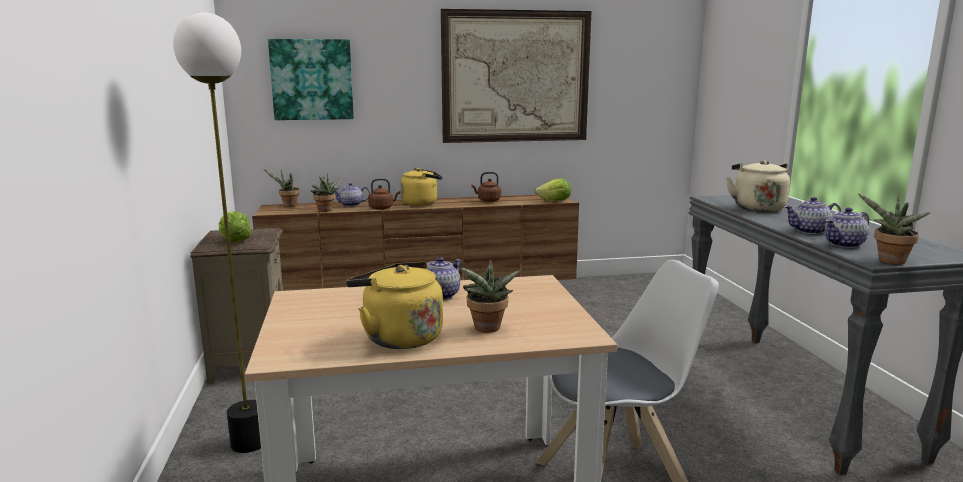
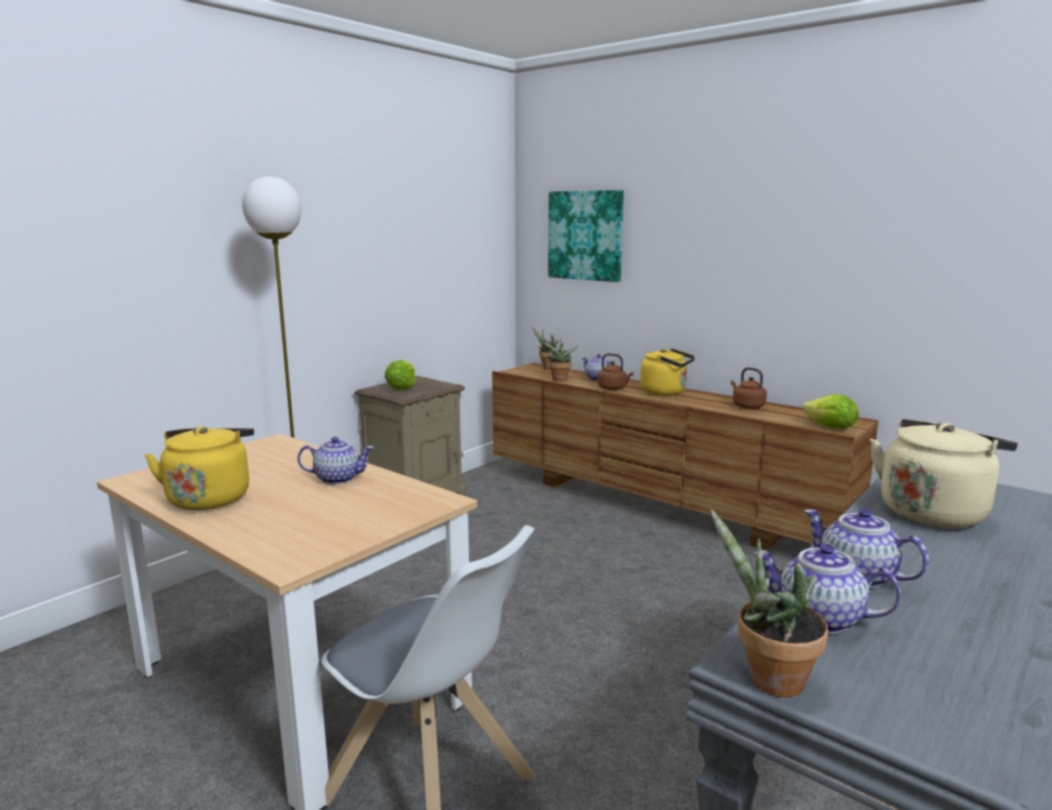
camera: 50 degrees right, 0 degrees up
picture [441,9,592,143] -> none
potted plant [459,259,520,333] -> none

